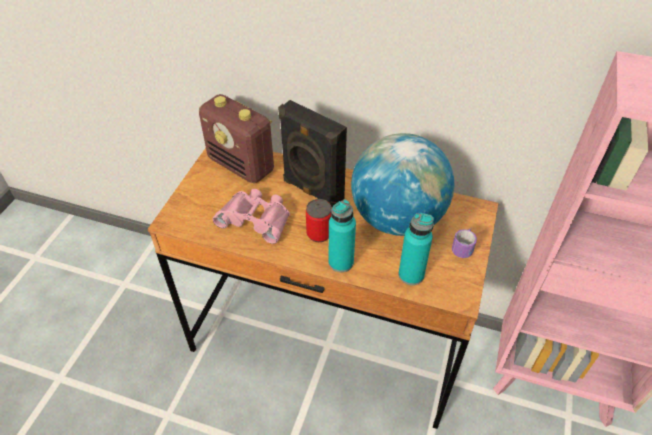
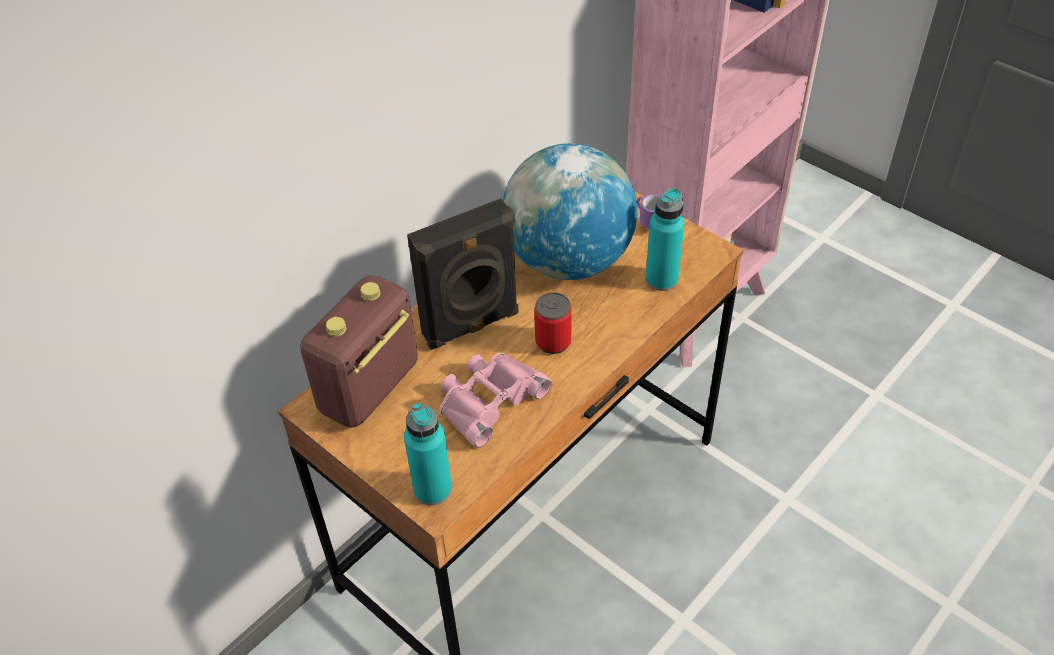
camera: 65 degrees left, 0 degrees up
radio [199,94,274,183] -> radio turned 150 degrees clockwise [300,275,418,428]
turquoise bottle [328,200,356,272] -> turquoise bottle moved to [404,403,452,506]

